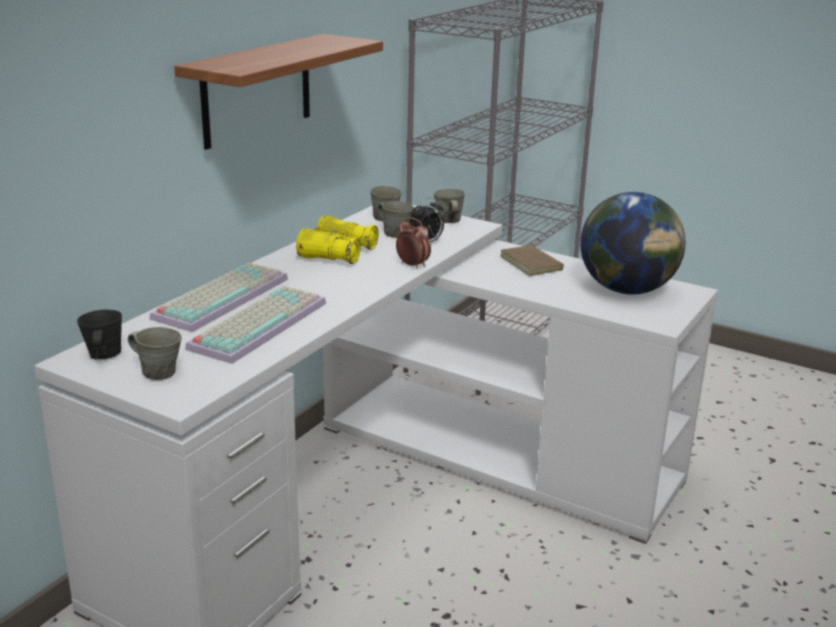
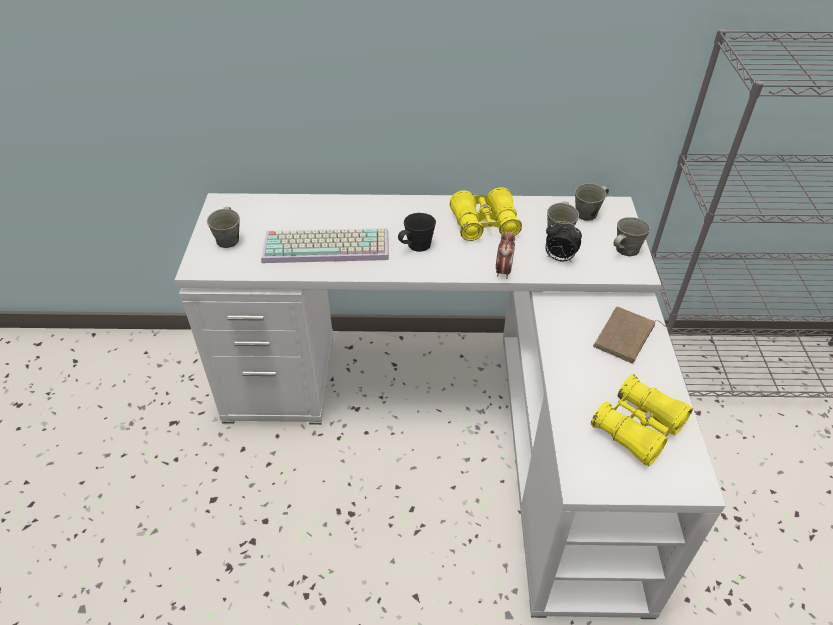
camera: 60 degrees right, 20 degrees up
black mug [77,309,122,360] -> black mug moved to [398,213,436,252]
keyboard [150,263,288,332] -> none
shelf [174,34,383,150] -> none
globe [580,192,685,295] -> yellow binoculars [591,374,693,466]

